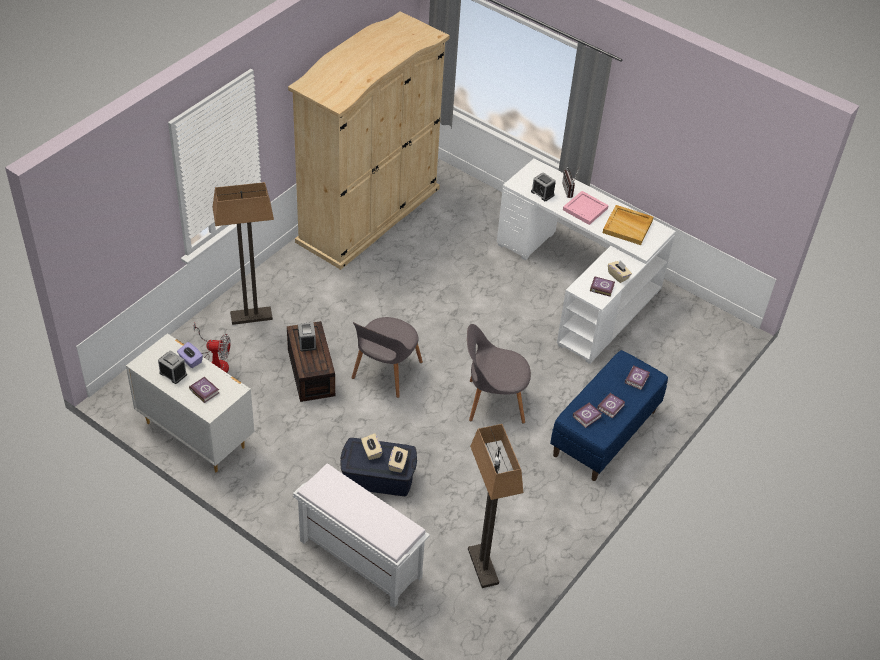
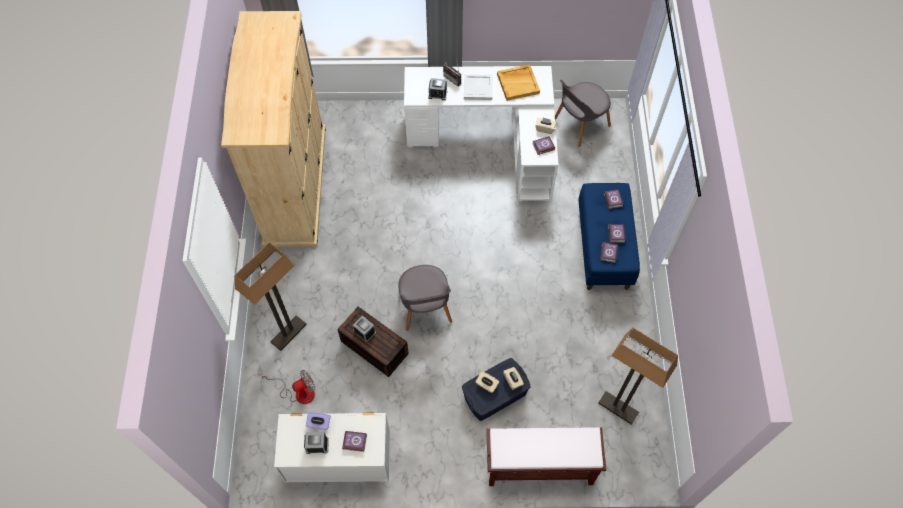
camera: 35 degrees left, 15 degrees up
white bench [293,464,430,608] -> brown bench [486,427,606,486]
grey chair [467,324,531,424] -> grey chair moved to [555,80,611,147]
pink tray [563,191,609,225] -> white tray [464,74,493,100]

